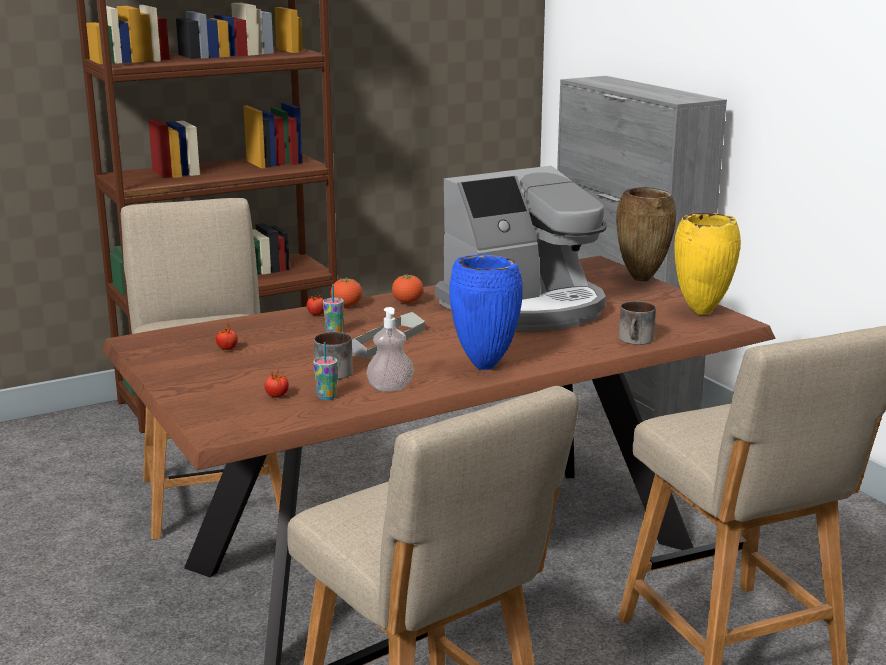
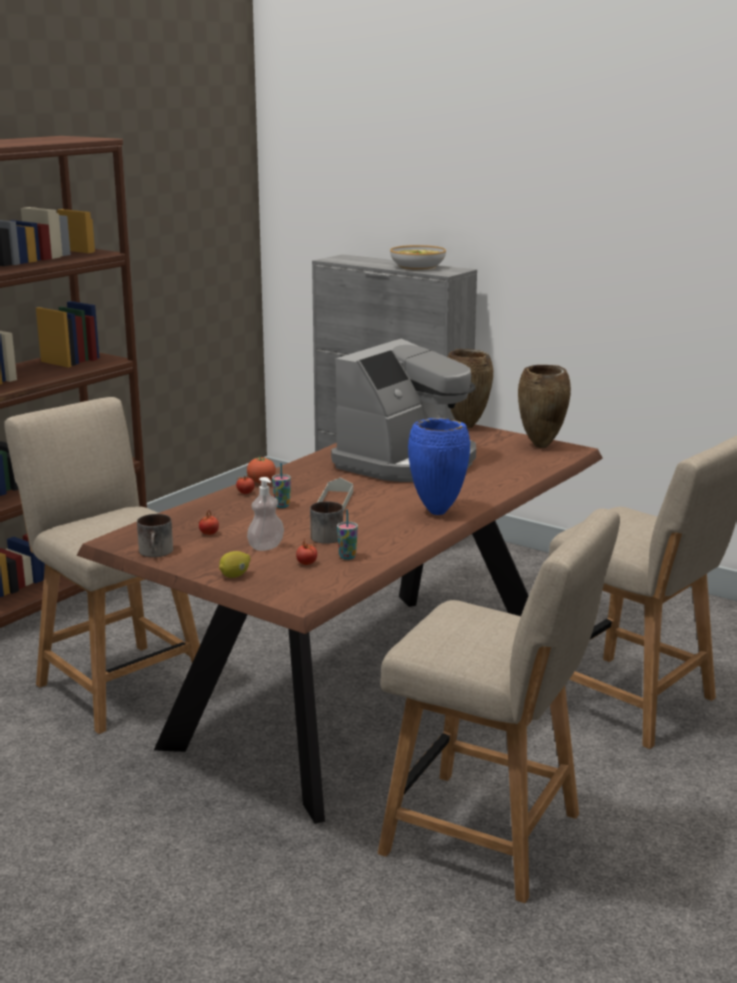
camera: 25 degrees left, 0 degrees up
soap dispenser [366,307,414,392] -> soap dispenser moved to [247,477,284,551]
tomato [392,273,423,303] -> none
mug [619,301,656,345] -> mug moved to [137,514,173,557]
yellow vase [675,213,741,315] -> brown vase [518,365,571,448]
none -> lemon [219,551,251,578]
none -> bowl [390,245,446,270]

